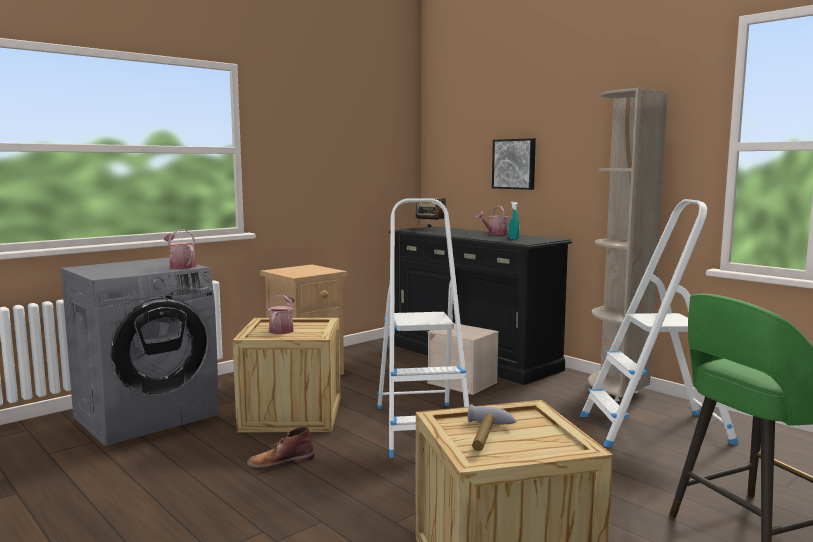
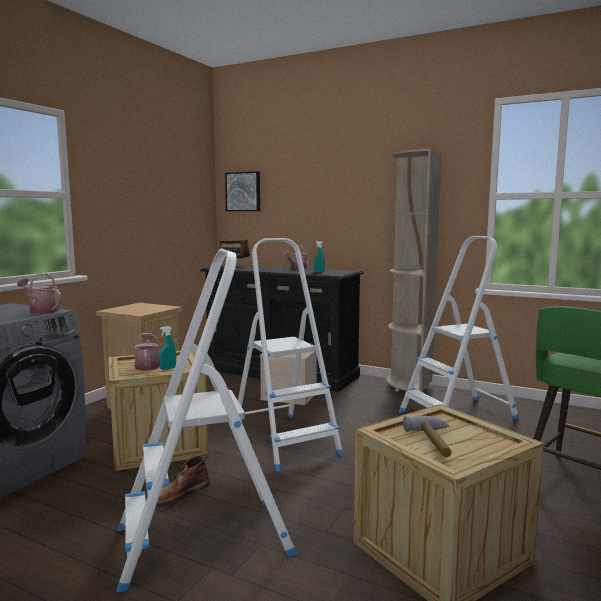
camera: 20 degrees left, 0 degrees up
picture [492,138,536,190] -> picture moved to [225,171,260,211]
none -> white step ladder [116,249,297,593]
none -> turquoise spray bottle [159,326,176,370]

